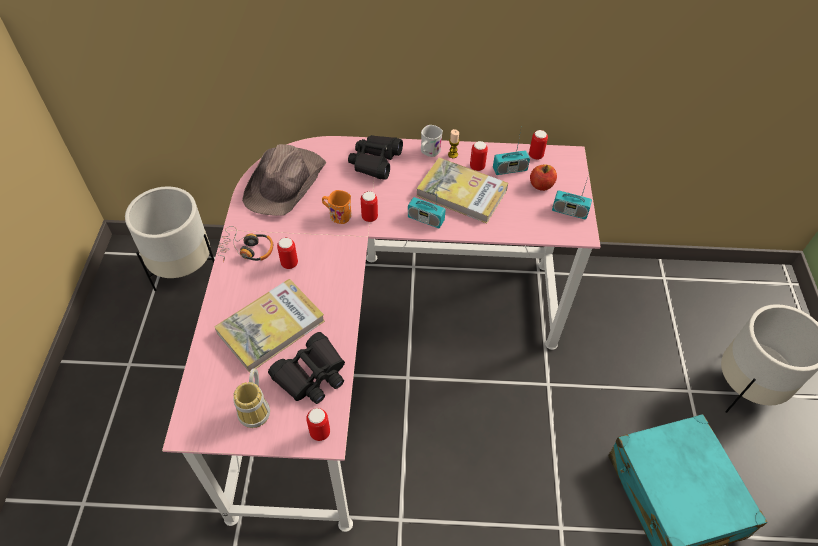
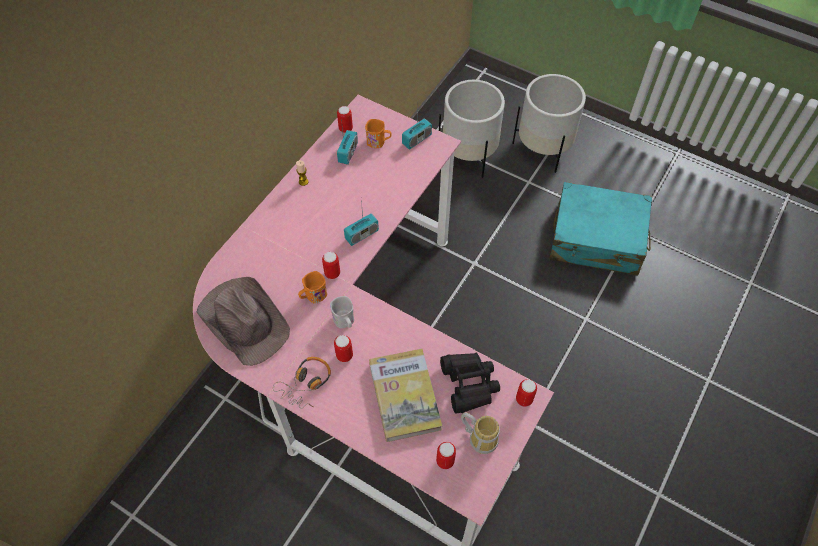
camera: 60 degrees left, 5 degrees up
white planter [125,186,214,291] -> white planter moved to [439,80,505,178]
black binoculars [348,135,403,180] -> none
book [416,158,508,223] -> none
white mug [421,125,443,157] -> white mug moved to [330,296,354,328]
can [470,141,488,171] -> can moved to [436,442,456,469]
apple [530,165,557,191] -> orange mug [365,119,391,148]

